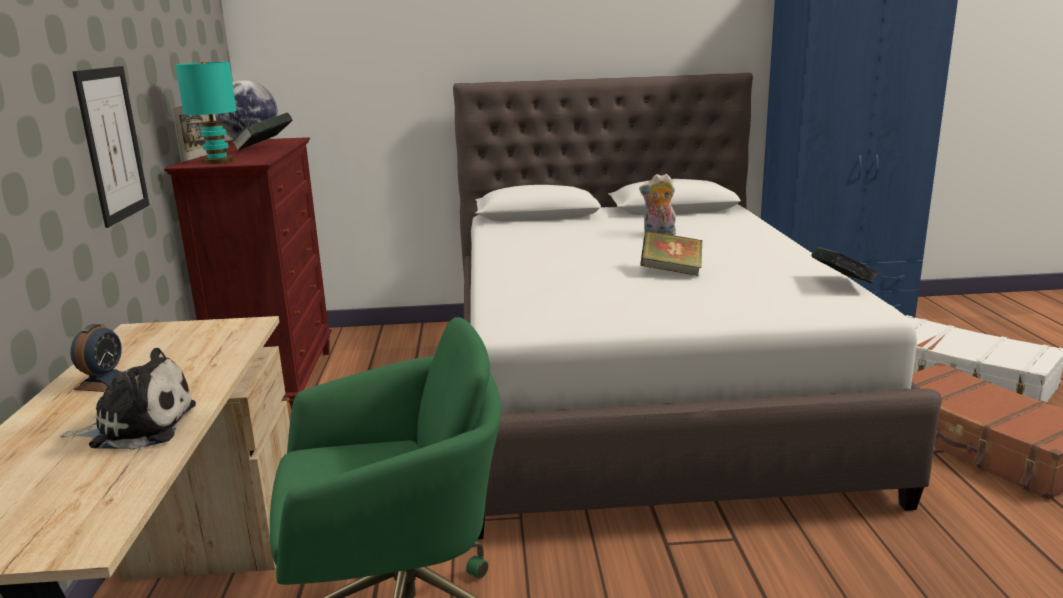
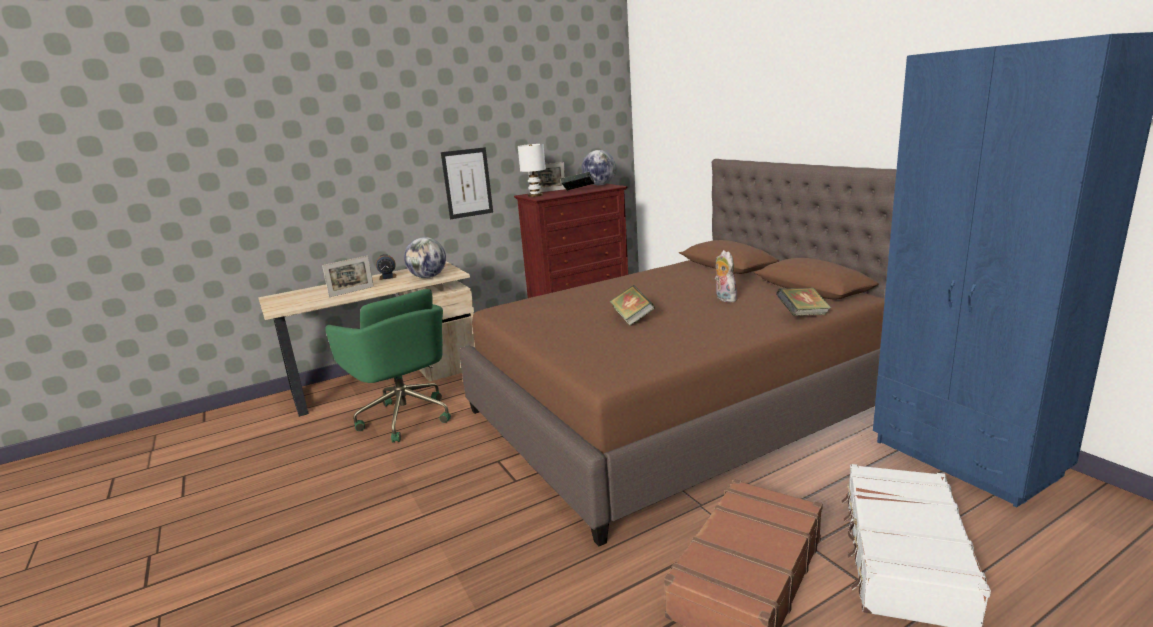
camera: 65 degrees right, 0 degrees up
plush toy [60,348,196,450] -> picture frame [322,256,374,297]
turquoise table lamp [175,62,237,164] -> white table lamp [518,144,546,197]
white bed [453,73,942,539] -> brown bed [460,159,897,546]
book [811,247,879,283] -> book moved to [776,288,831,316]
none -> globe [404,237,446,278]

